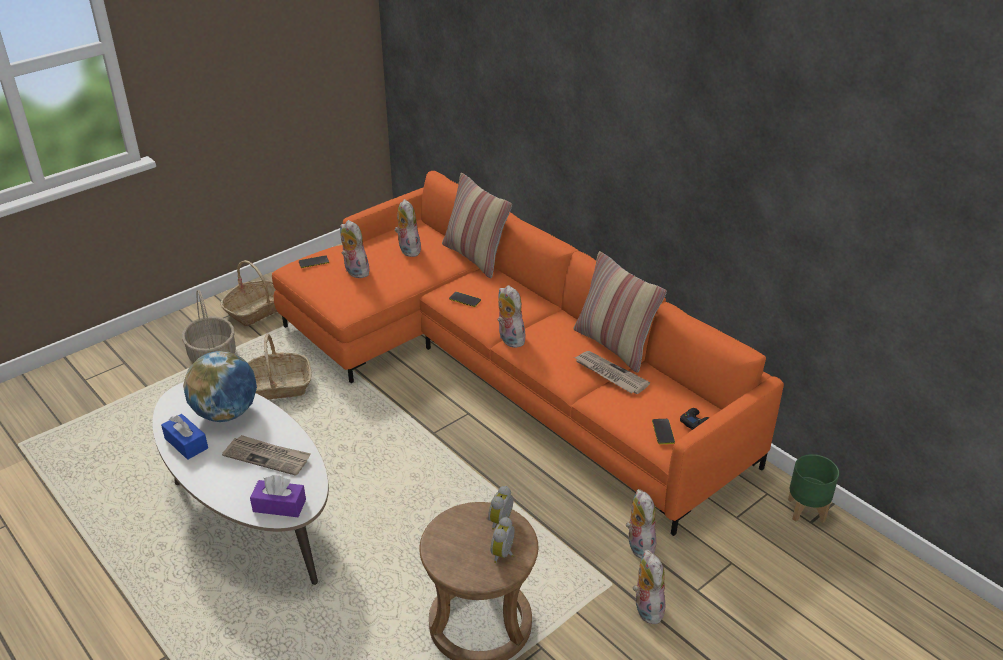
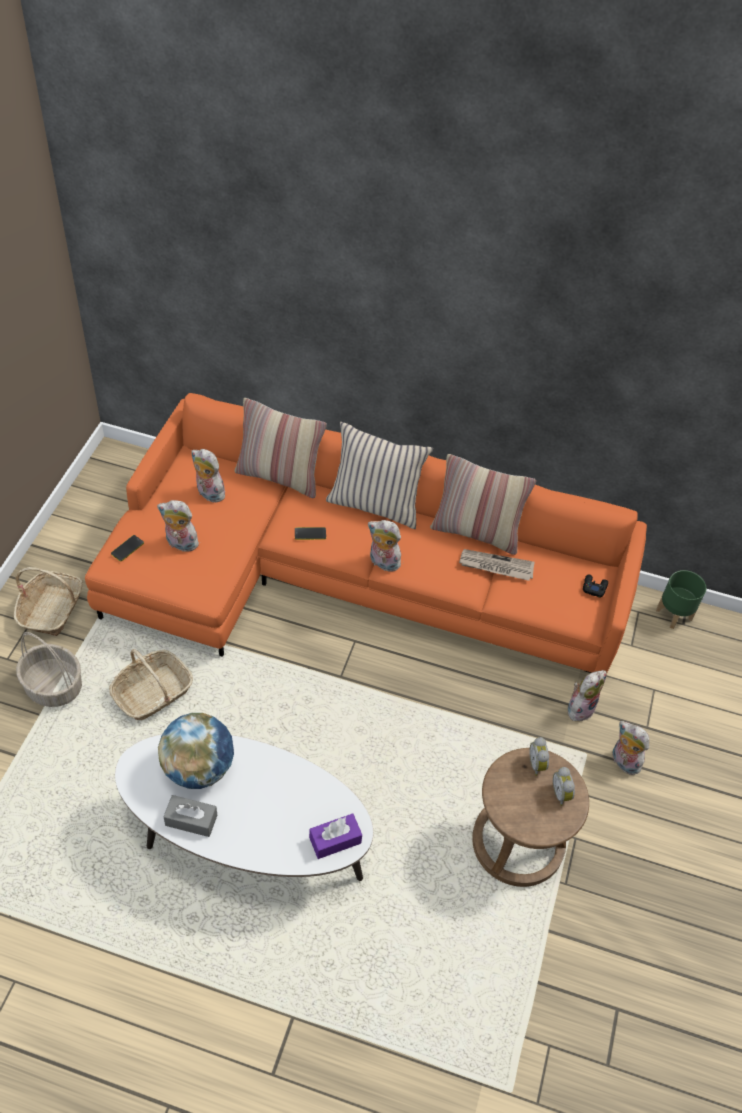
camera: 35 degrees left, 15 degrees up
blue tissue box [161,414,208,460] -> grey tissue box [163,795,217,837]
newspaper [222,435,311,476] -> none
plush toy [626,489,656,559] -> plush toy turned 90 degrees clockwise [568,670,606,721]
phone [652,419,675,444] -> none
none -> beige pillow [326,421,433,529]

